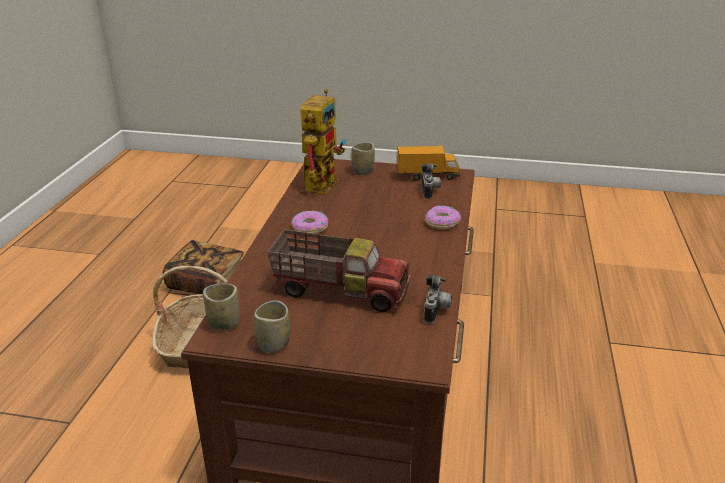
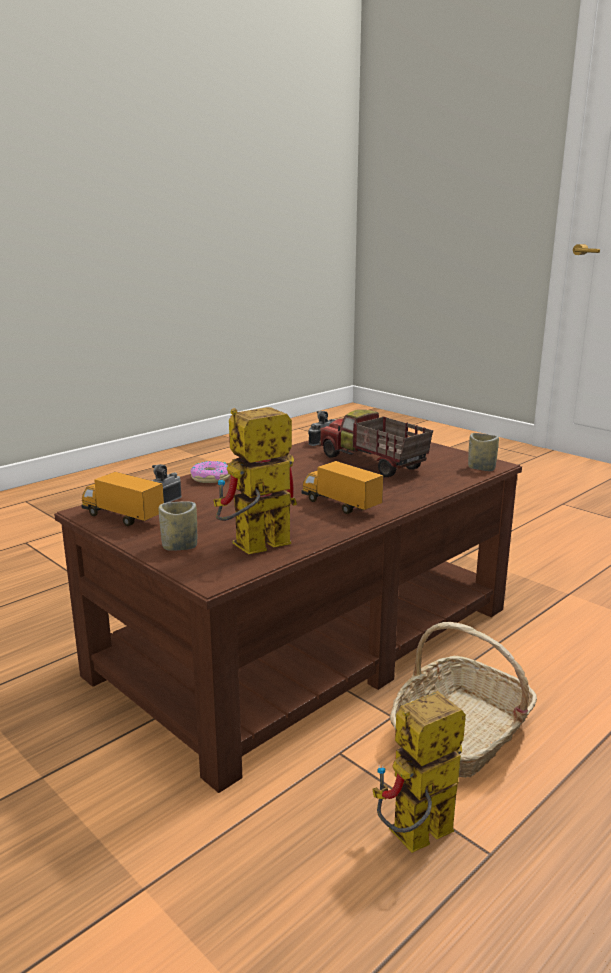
camera: 145 degrees left, 10 degrees down
book [163,240,244,294] -> toy robot [373,691,466,853]
cup [254,300,291,354] -> none
donut [291,210,328,234] -> toy truck [302,461,383,514]

